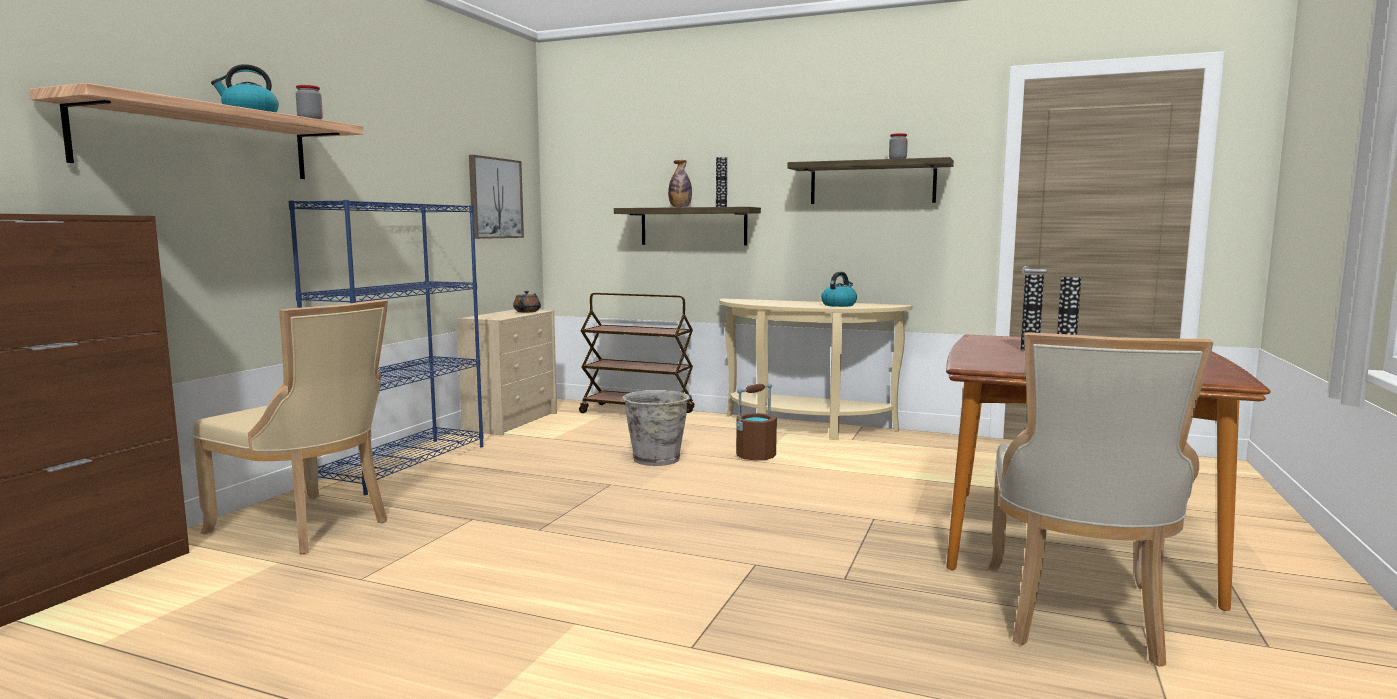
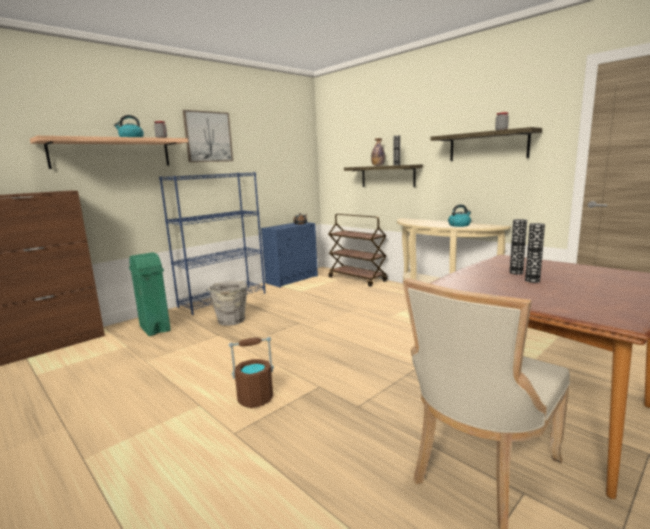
camera: 25 degrees right, 5 degrees up
beige chair [193,300,388,554] -> green trash can [129,252,171,336]
beige dresser [457,309,557,436] -> blue dresser [261,222,318,288]
picture [469,155,524,239] -> picture moved to [183,110,233,162]
grey bucket [623,390,692,466] -> grey bucket moved to [205,281,248,326]
brown bucket [736,383,777,460] -> brown bucket moved to [229,337,274,408]

